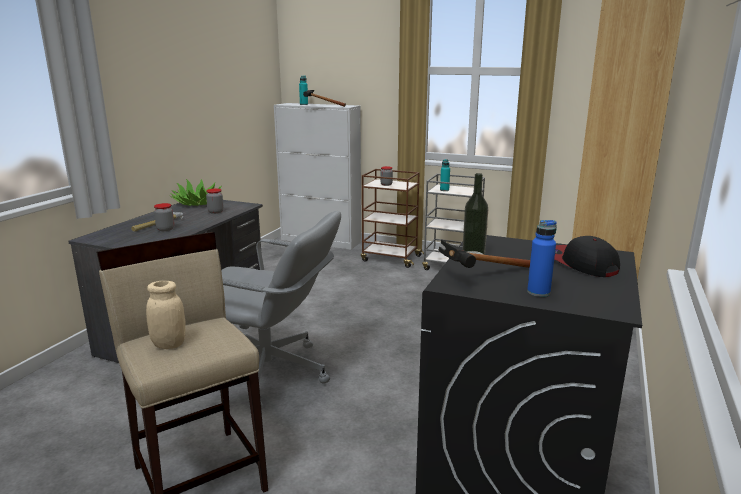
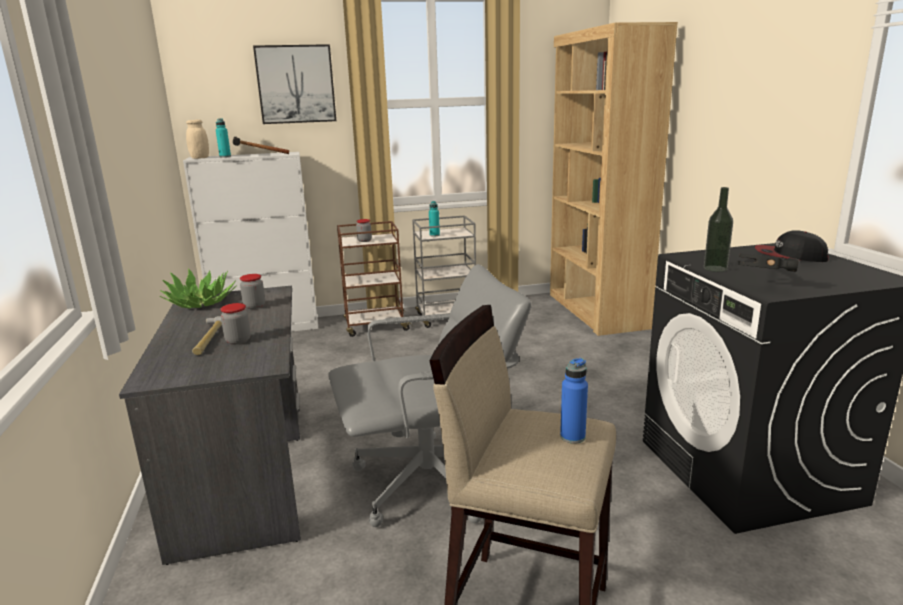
camera: 35 degrees left, 0 degrees up
beige jar [146,281,186,349] -> beige jar moved to [186,119,209,159]
blue bottle [527,220,557,297] -> blue bottle moved to [560,358,588,444]
none -> picture [253,44,336,124]

